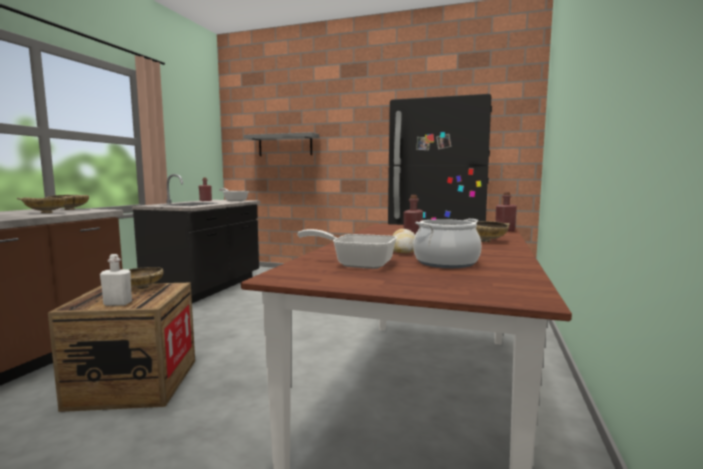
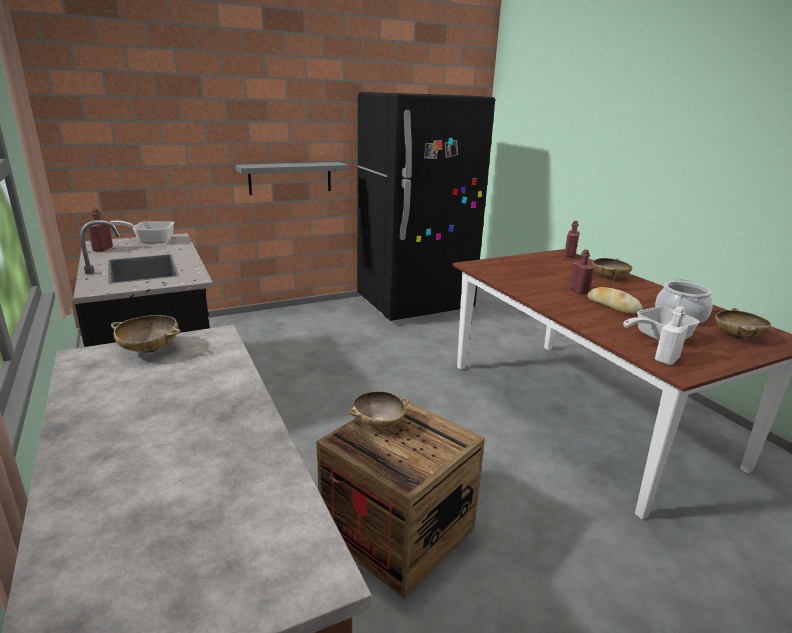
camera: 45 degrees left, 15 degrees up
beige bowl [17,197,73,213] -> beige bowl moved to [715,308,771,339]
white bottle [100,254,132,306] -> white bottle moved to [655,306,688,365]
grey shelf [244,132,319,156] -> grey shelf moved to [236,162,349,195]

